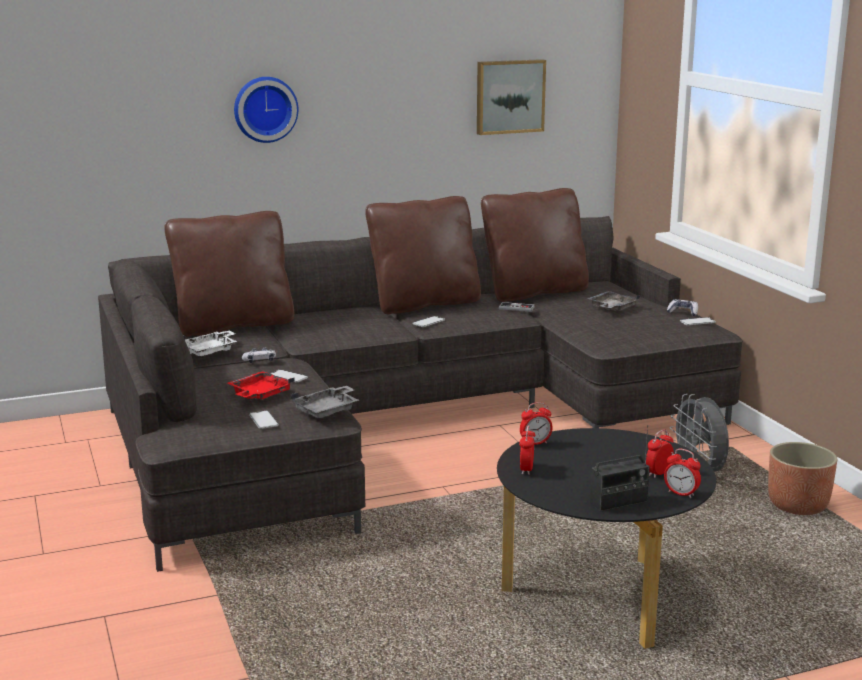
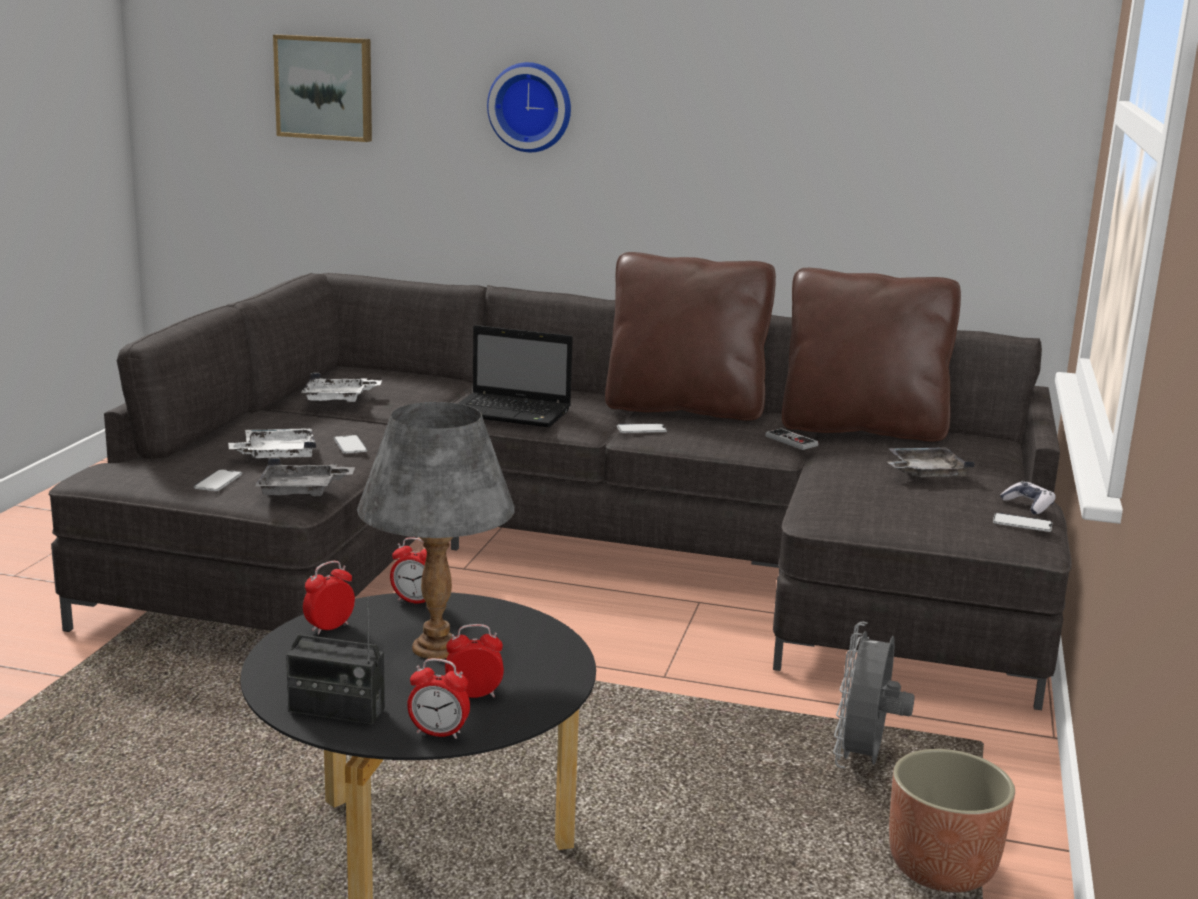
camera: 35 degrees right, 0 degrees up
brown pillow [164,211,294,337] -> none
red tray [227,371,295,400] -> white tray [228,428,316,458]
game controller [242,347,276,363] -> none
picture [477,59,546,135] -> picture moved to [273,34,372,142]
alarm clock [664,449,701,498] -> alarm clock turned 60 degrees counterclockwise [407,658,470,739]
none -> grey table lamp [357,402,515,659]
none -> laptop [458,325,573,427]

